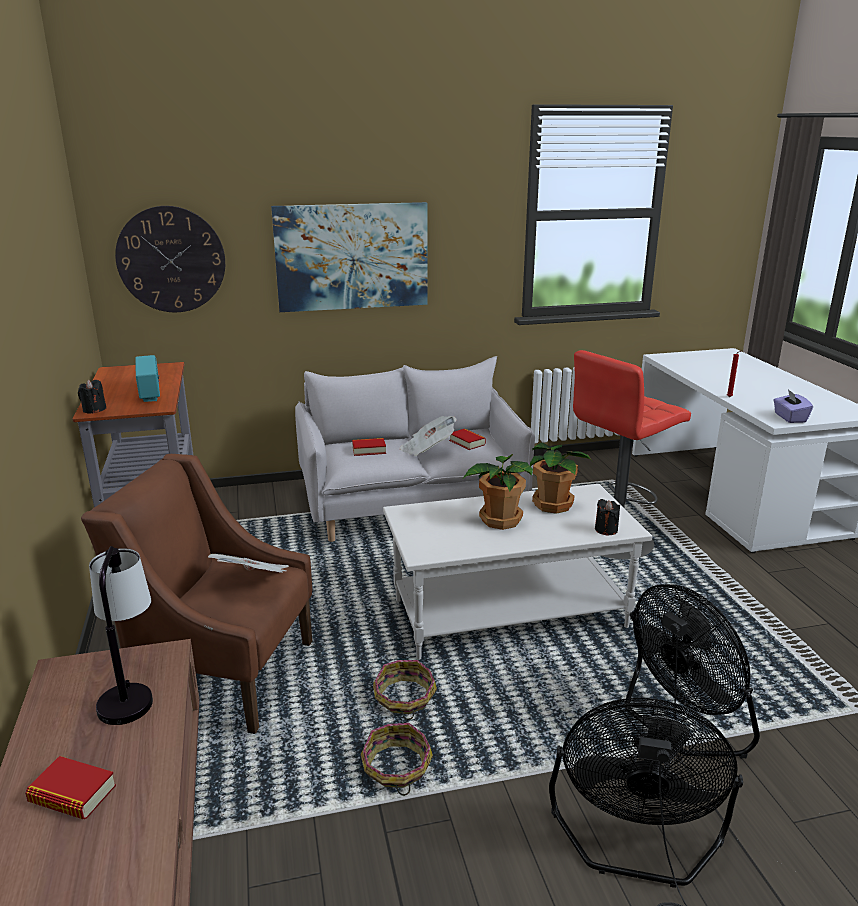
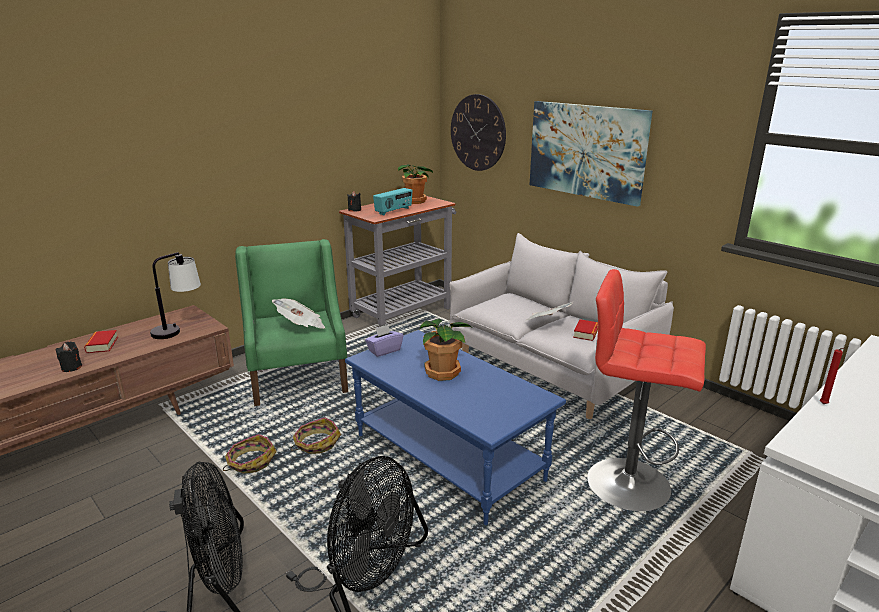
camera: 60 degrees right, 0 degrees up
brown armchair [81,454,312,734] -> green armchair [235,239,348,406]
book [352,438,386,456] -> none
white coffee table [383,484,652,660] -> blue coffee table [345,330,566,525]
potted plant [530,442,591,514] -> potted plant moved to [398,164,433,204]
black candle [595,499,620,535] -> black candle moved to [55,341,82,372]
purple tissue box [773,389,813,423] -> purple tissue box moved to [365,324,403,357]

